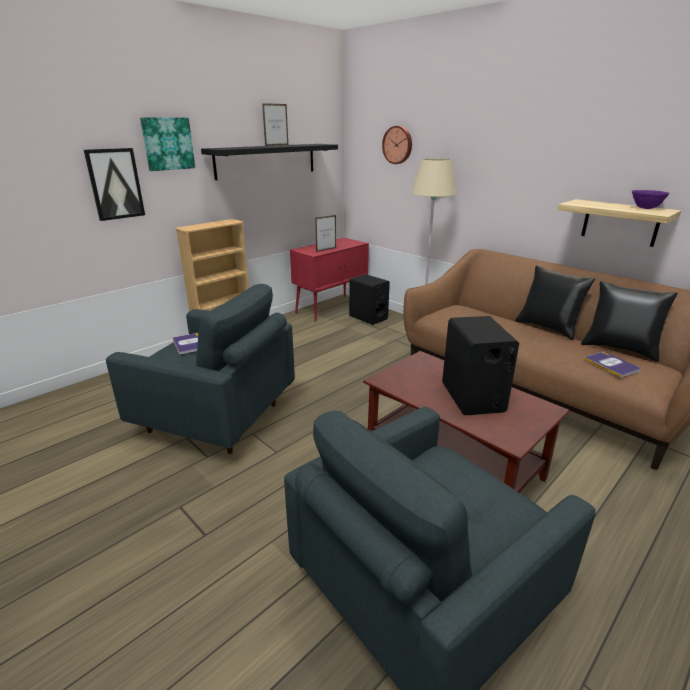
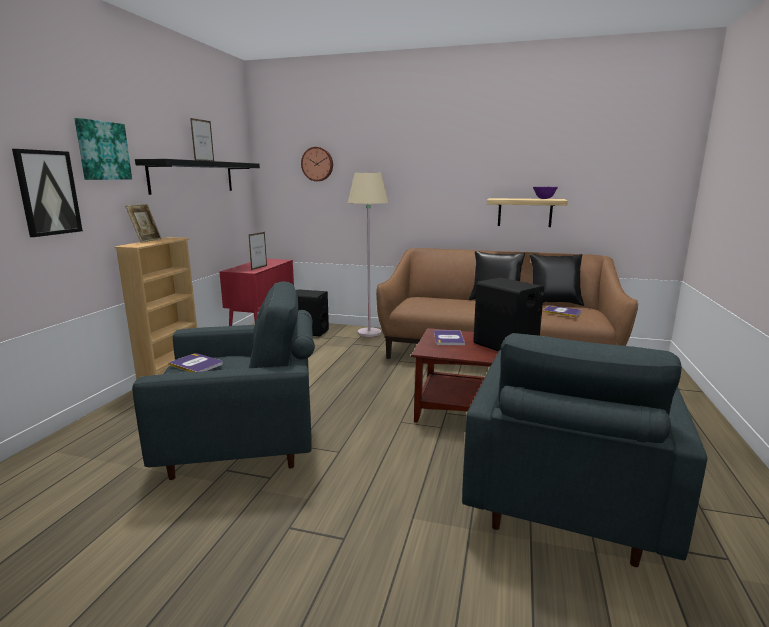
camera: 30 degrees left, 10 degrees down
none -> picture frame [125,204,162,243]
none -> book [434,330,465,345]

